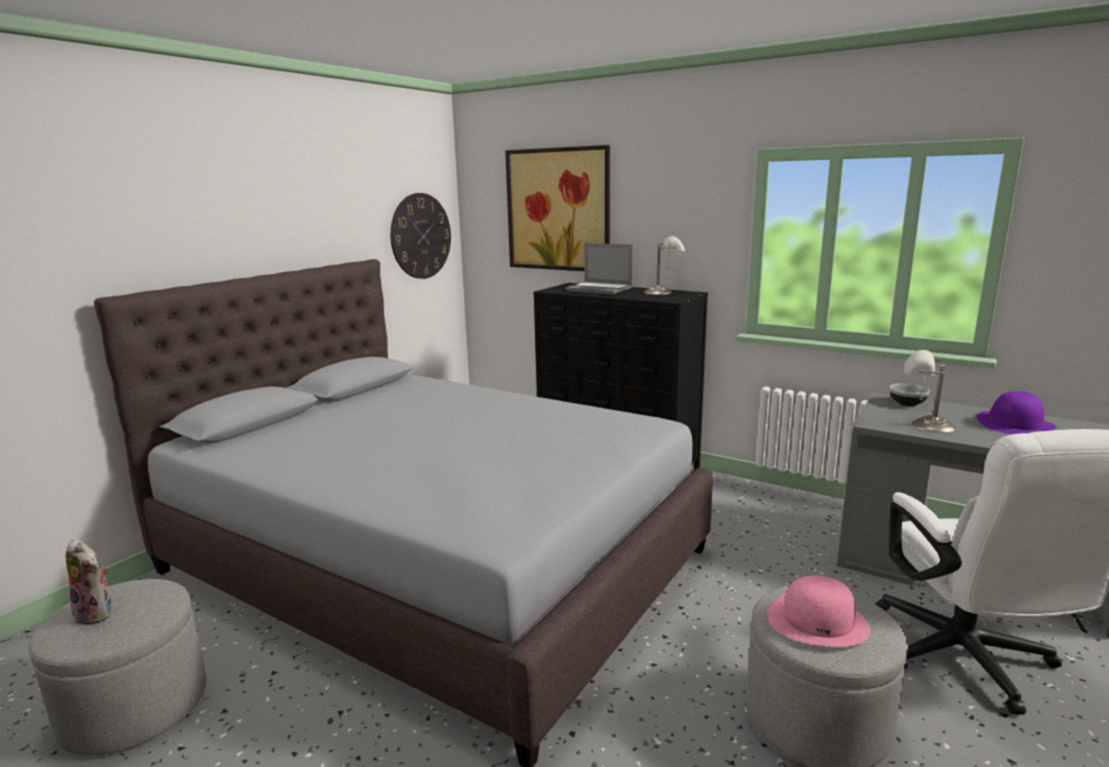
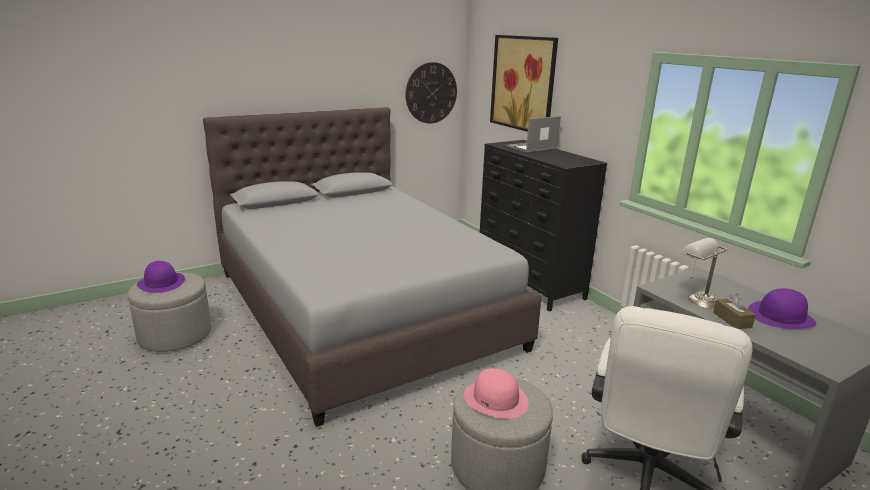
camera: 25 degrees right, 5 degrees up
plush toy [66,539,112,626] -> purple hat [137,261,185,293]
laptop [565,243,632,295] -> laptop turned 90 degrees clockwise [506,116,561,154]
white table lamp [643,236,685,295] -> none
bowl [889,383,930,406] -> none
none -> brown tissue box [713,293,756,329]

